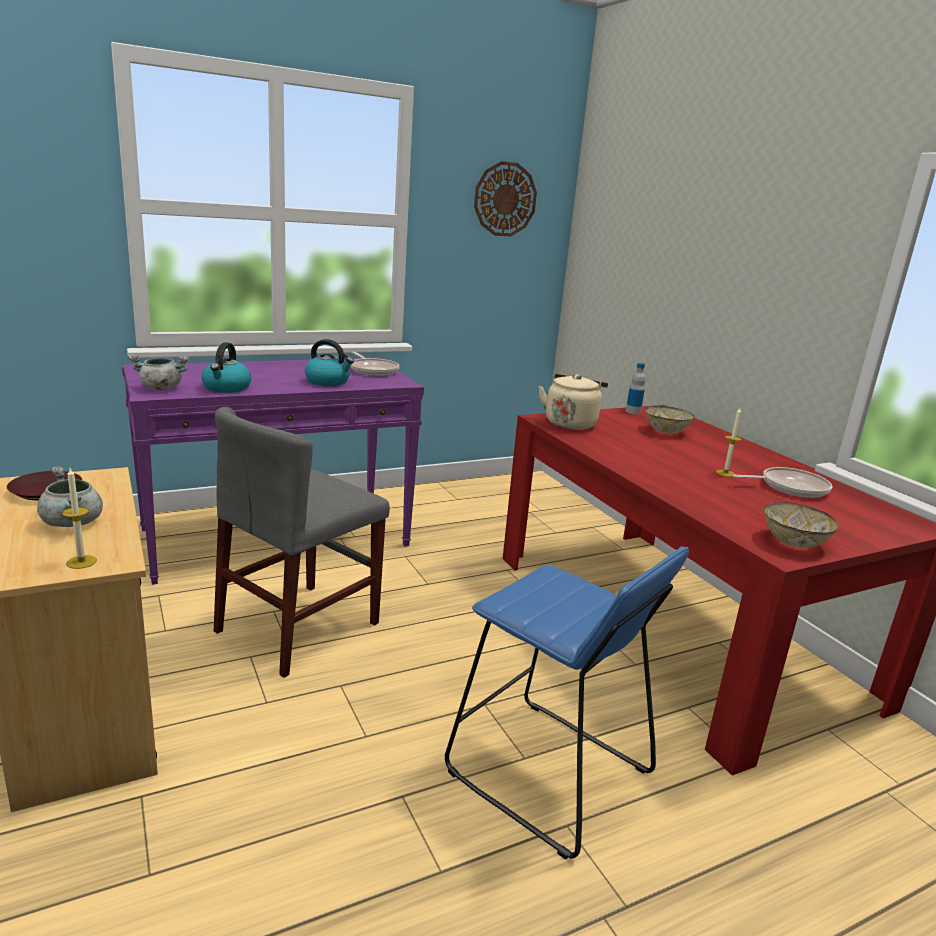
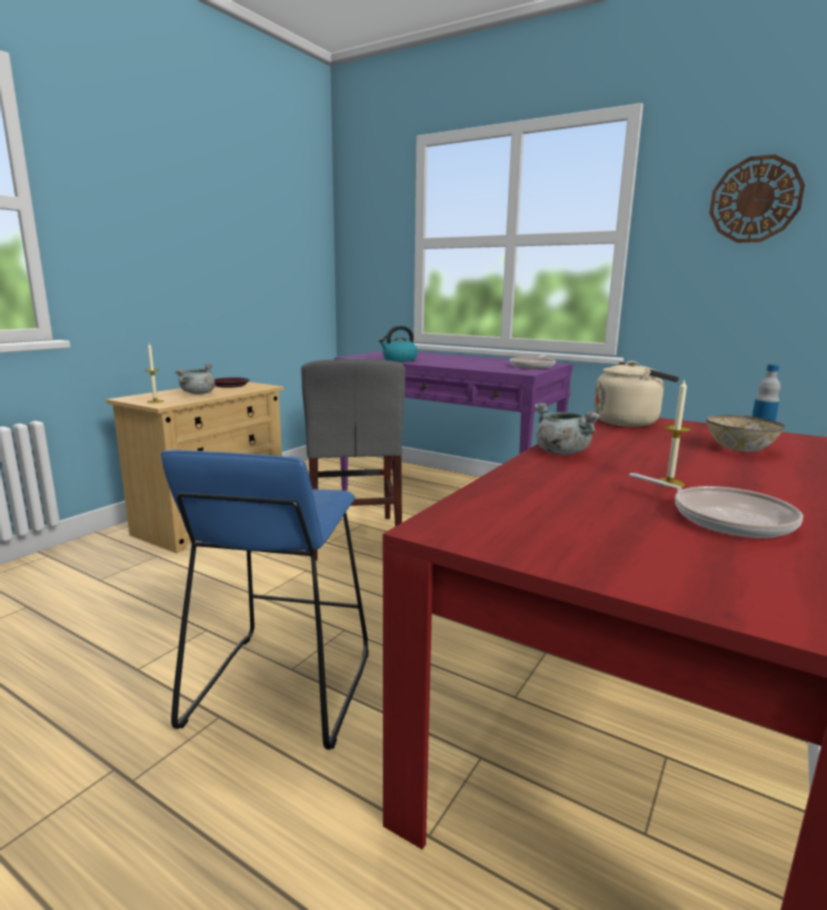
camera: 60 degrees right, 5 degrees down
grey cooking pot [128,354,189,390] -> grey cooking pot moved to [534,403,601,455]
grey chair [214,407,390,678] -> grey chair turned 105 degrees counterclockwise [301,359,405,561]
kettle [305,339,354,386] -> none
bowl [764,502,839,548] -> none

